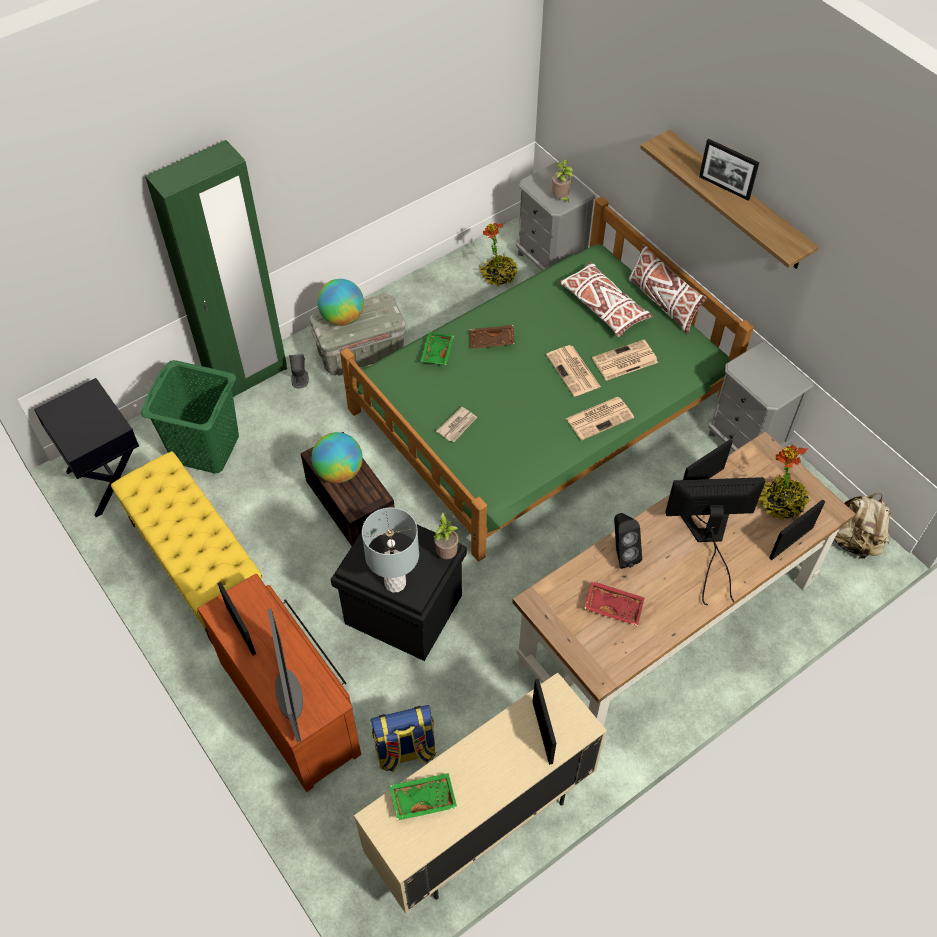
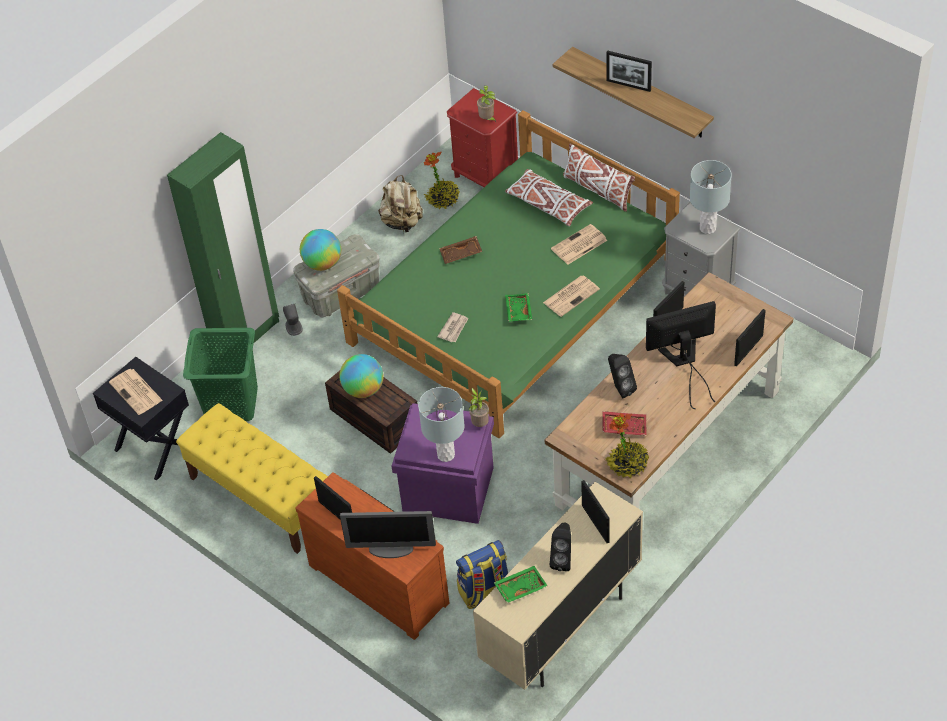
camera: 10 degrees left, 5 degrees down
monitor [267,609,303,742] -> monitor turned 120 degrees clockwise [340,511,436,558]
black storage box [330,508,467,661] -> purple storage box [392,403,494,524]
green tray [420,332,454,365] -> green tray moved to [505,293,532,322]
grey nightstand [516,162,595,271] -> red nightstand [447,88,518,187]
newspaper [546,345,601,397] -> newspaper moved to [109,369,163,415]
potted plant [759,444,810,521] -> potted plant moved to [605,413,649,478]
beige backpack [834,493,891,559] -> beige backpack moved to [378,175,423,233]
none -> black speaker [550,523,571,571]
none -> grey table lamp [690,160,732,234]

